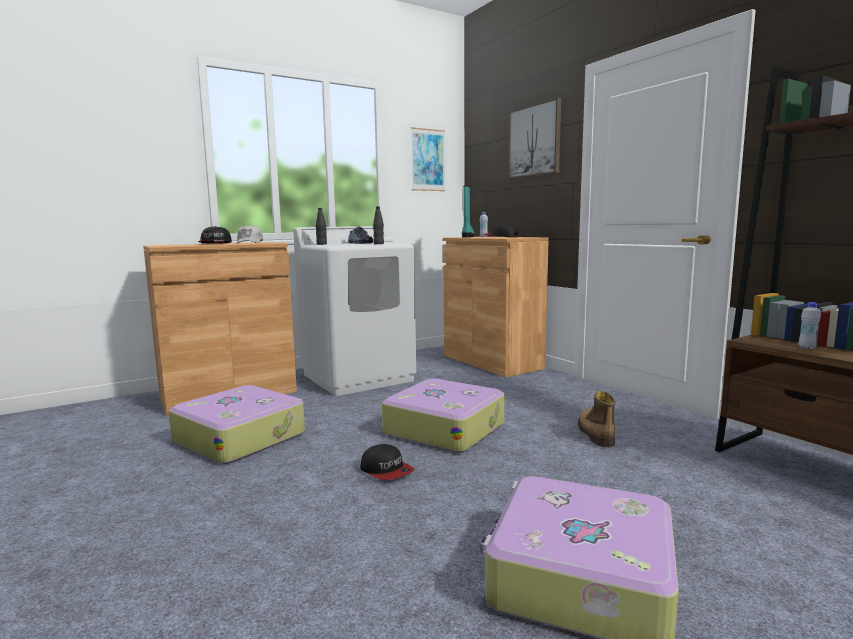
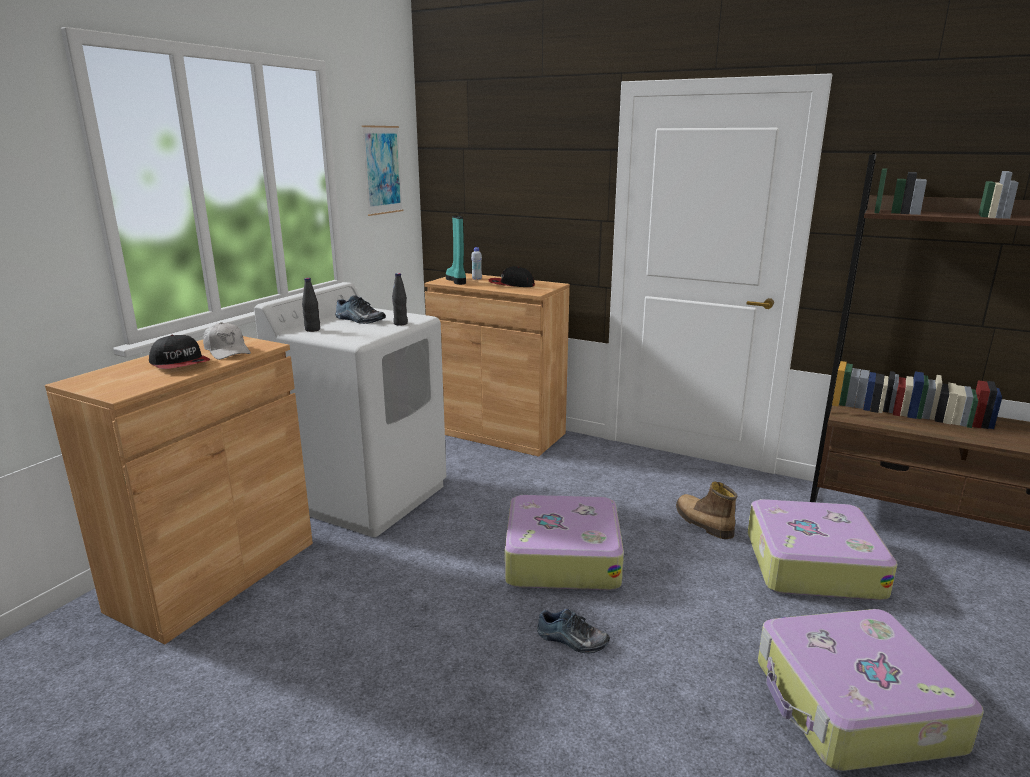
camera: 30 degrees left, 10 degrees up
suitcase [169,385,305,464] -> suitcase moved to [748,499,898,600]
cap [360,444,414,480] -> shoe [537,608,610,654]
picture [508,97,561,179] -> none
white bottle [799,302,821,349] -> none

